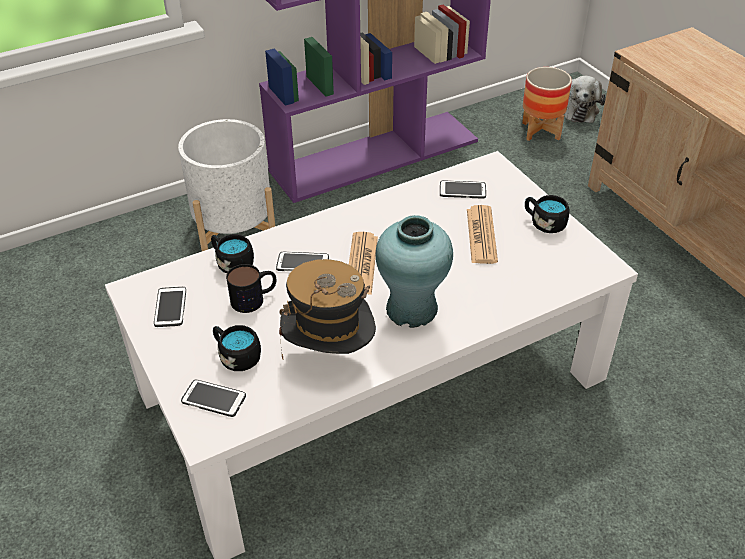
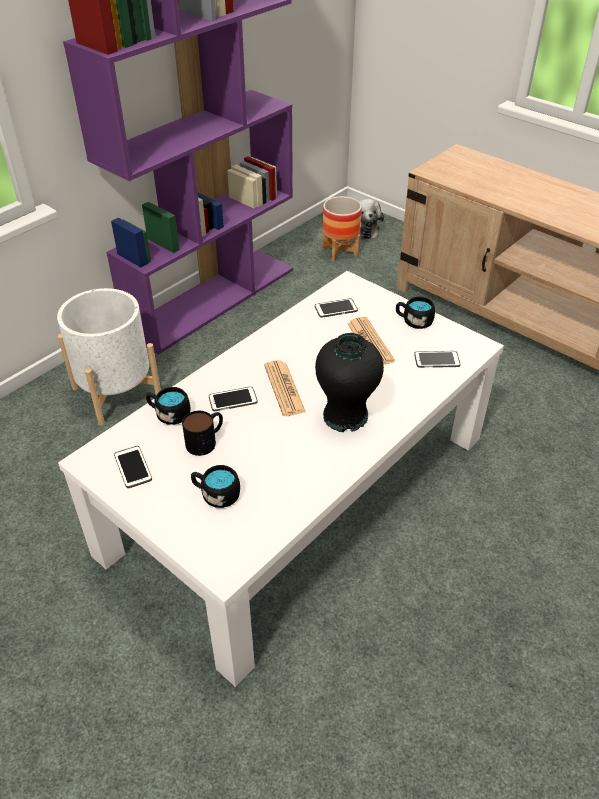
camera: 20 degrees left, 0 degrees up
phone [181,380,246,417] -> phone moved to [414,351,460,368]
hat [279,259,376,359] -> none
turquoise vase [376,215,453,328] -> black vase [315,333,384,432]

